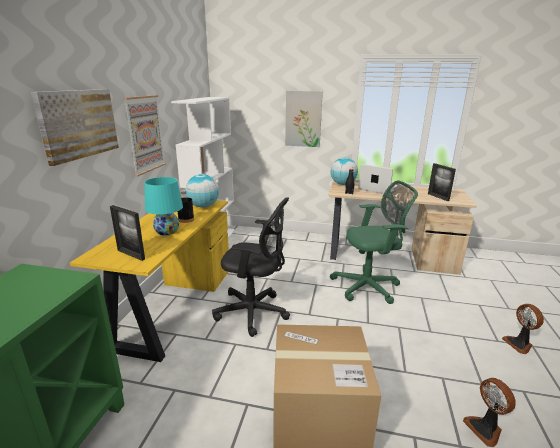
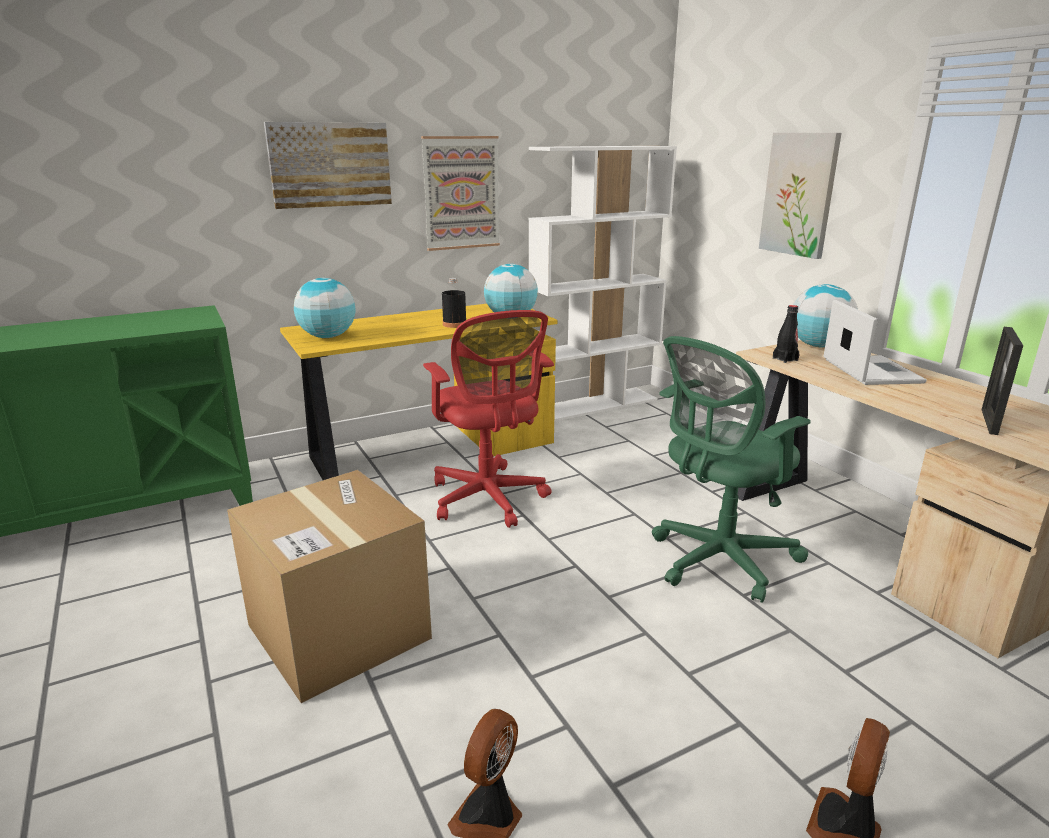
camera: 50 degrees right, 0 degrees up
picture frame [110,205,145,261] -> globe [294,278,355,338]
turquoise table lamp [145,177,183,235] -> none
black office chair [212,197,290,337] -> red office chair [423,310,554,528]
green office chair [330,180,418,304] -> green office chair turned 105 degrees clockwise [652,336,811,603]

